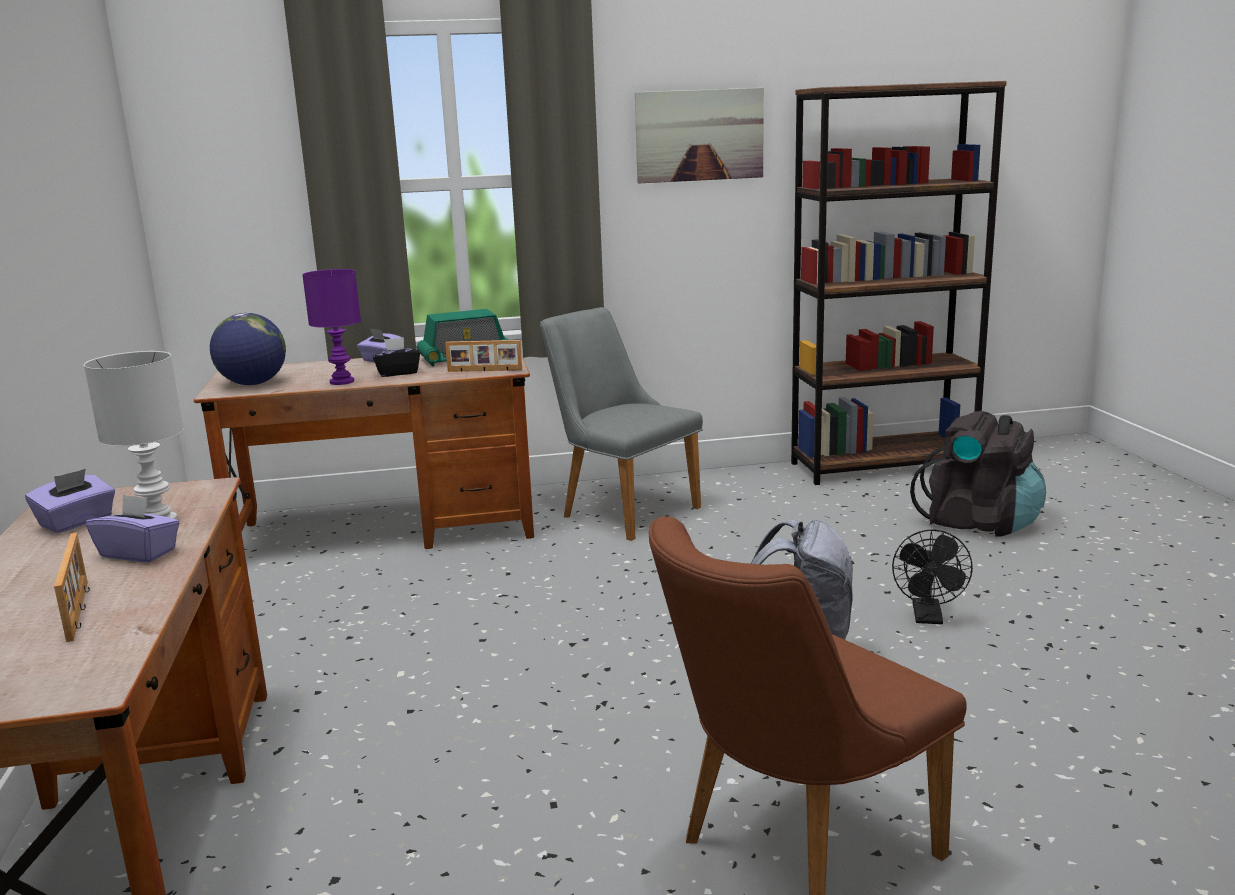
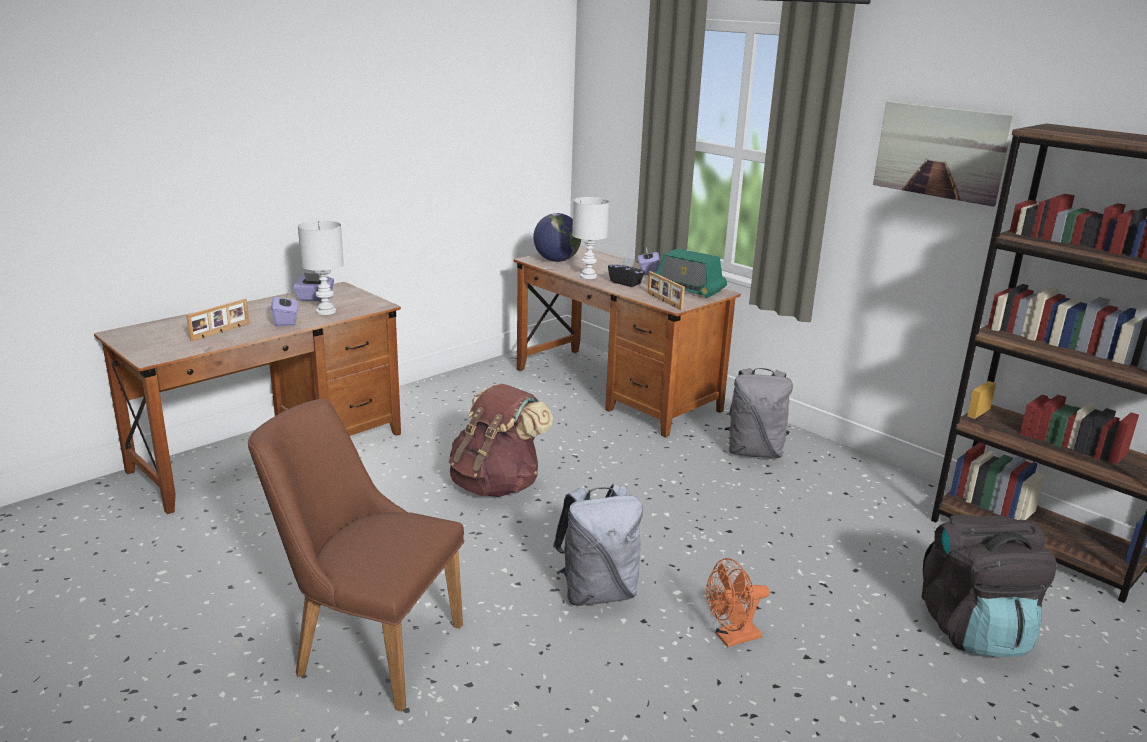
camera: 55 degrees right, 5 degrees up
purple table lamp [302,269,361,385] -> white table lamp [572,197,609,279]
grey chair [540,307,703,541] -> grey backpack [725,368,793,458]
black fan [892,529,973,624] -> orange fan [706,558,770,647]
none -> brown backpack [449,384,553,497]

